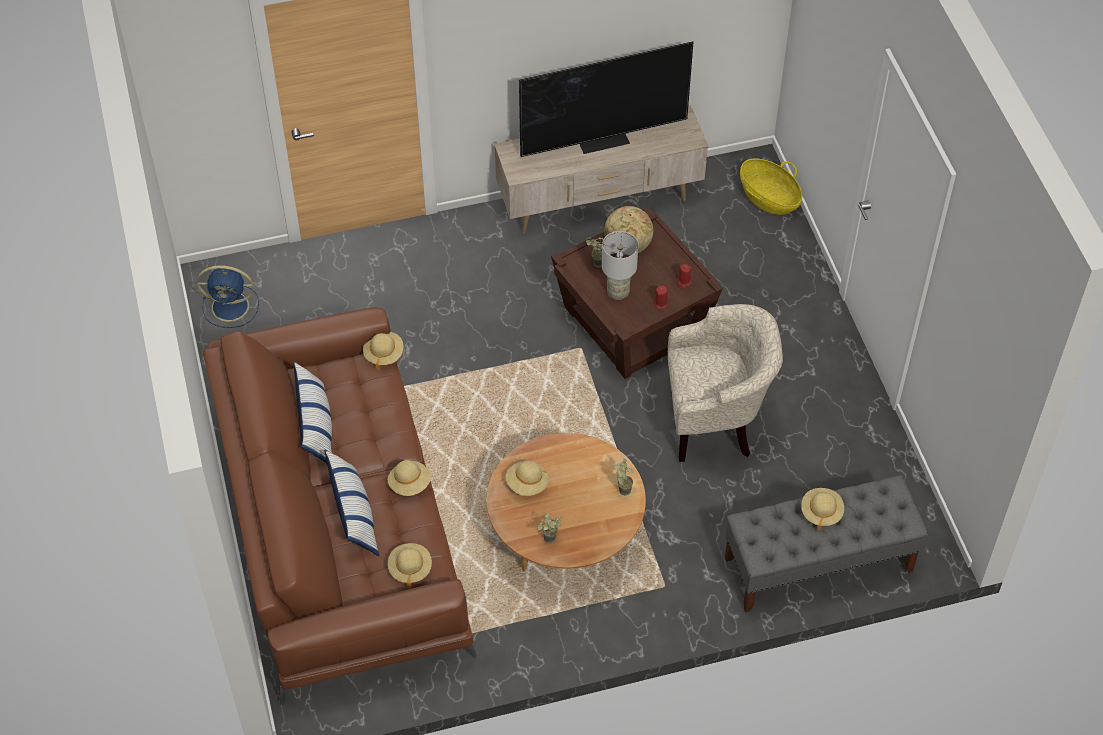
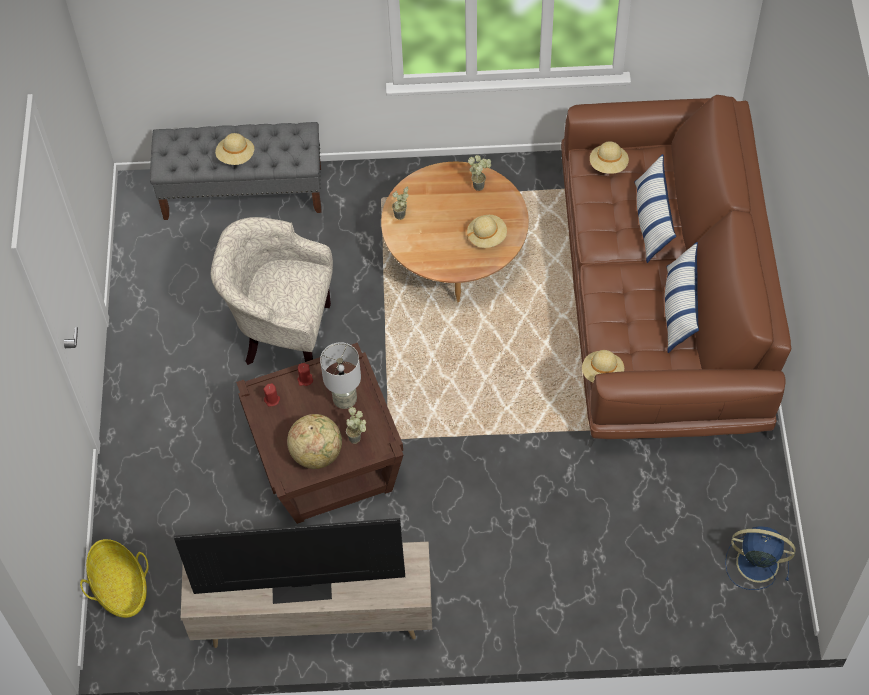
camera: 165 degrees left, 5 degrees up
beige hat [388,460,431,496] -> none

